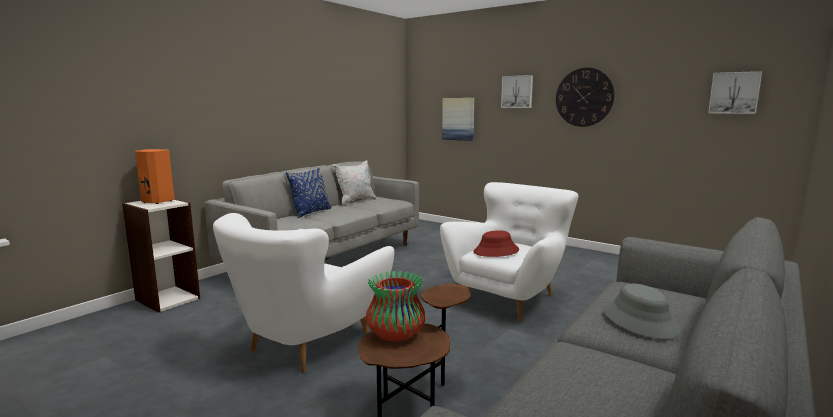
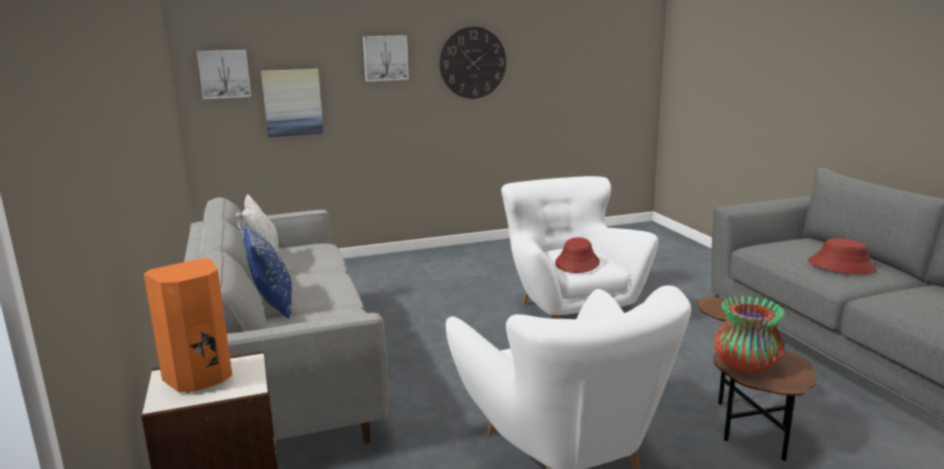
camera: 55 degrees left, 5 degrees up
grey hat [603,284,681,339] -> red hat [808,238,877,274]
picture [708,71,762,114] -> picture moved to [197,50,251,99]

